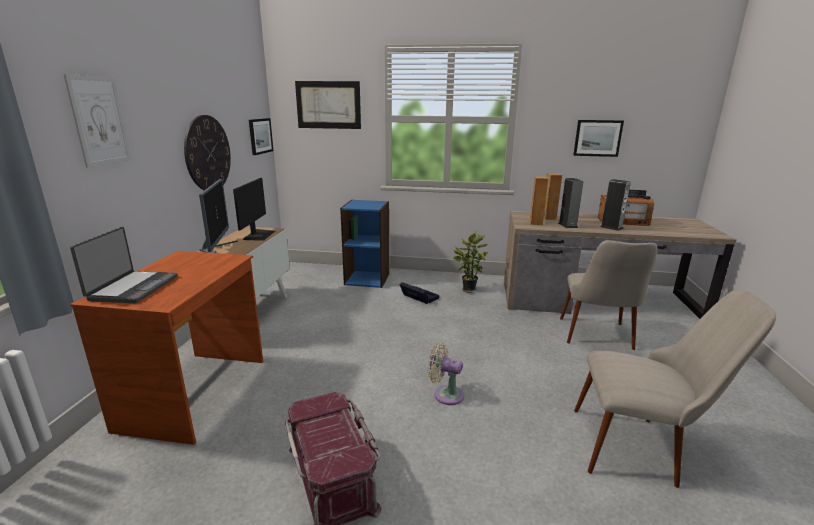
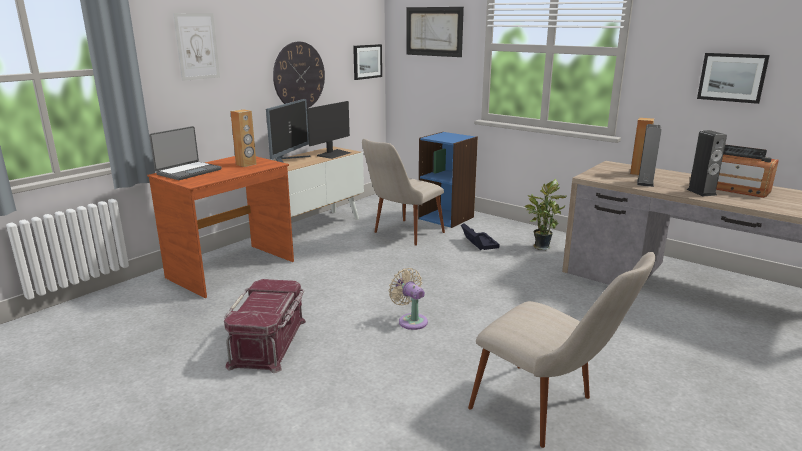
camera: 30 degrees right, 0 degrees up
brown speaker [530,176,548,225] -> brown speaker moved to [230,109,256,167]
beige chair [560,240,658,350] -> beige chair moved to [362,139,445,246]

